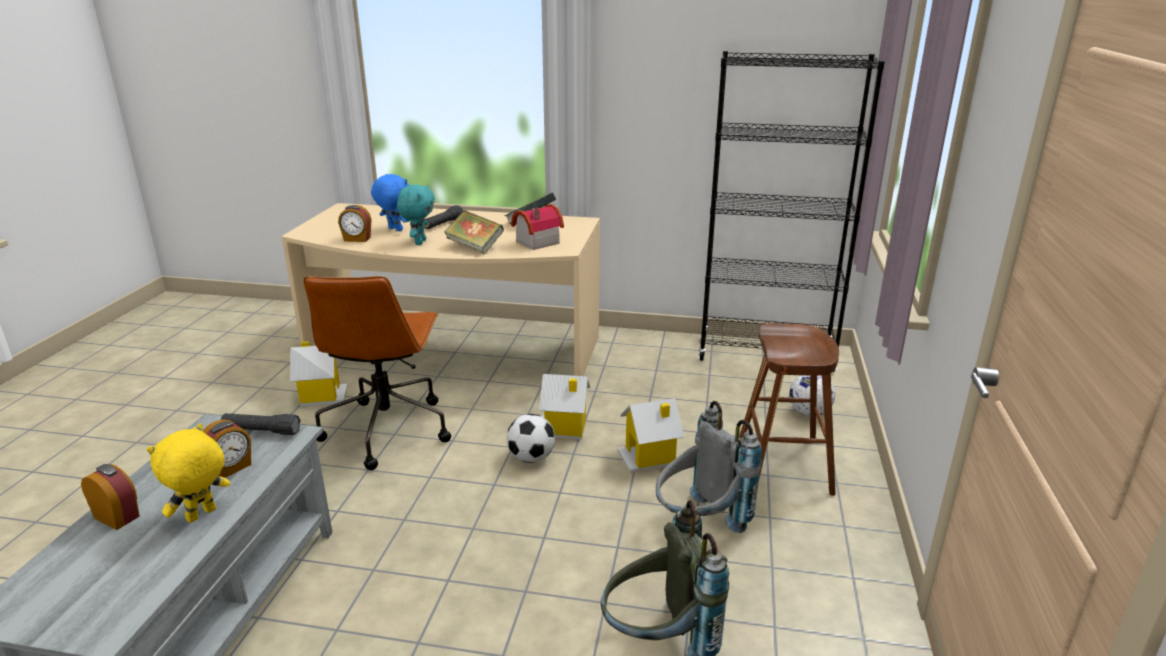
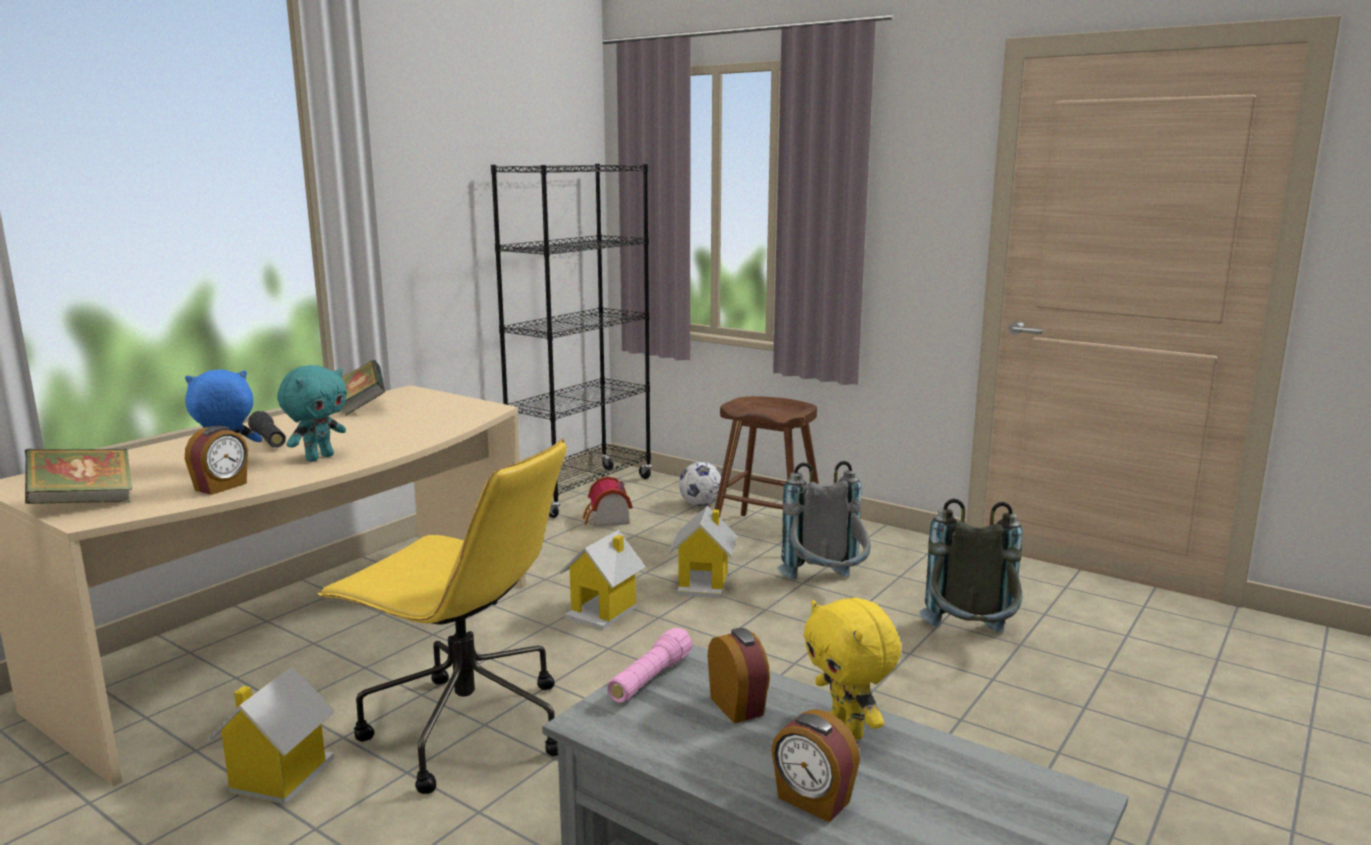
camera: 65 degrees left, 10 degrees down
alarm clock [81,464,140,530] -> alarm clock turned 105 degrees counterclockwise [771,709,860,823]
black flashlight [221,413,300,435] -> pink flashlight [607,628,693,703]
brown office chair [304,276,451,470] -> yellow office chair [317,439,567,794]
turquoise plush toy [397,185,435,245] -> turquoise plush toy turned 90 degrees clockwise [277,365,347,462]
book [445,210,504,254] -> book moved to [25,449,132,504]
football [507,414,555,463] -> none
toy house [511,204,564,250] -> toy house moved to [582,476,633,527]

